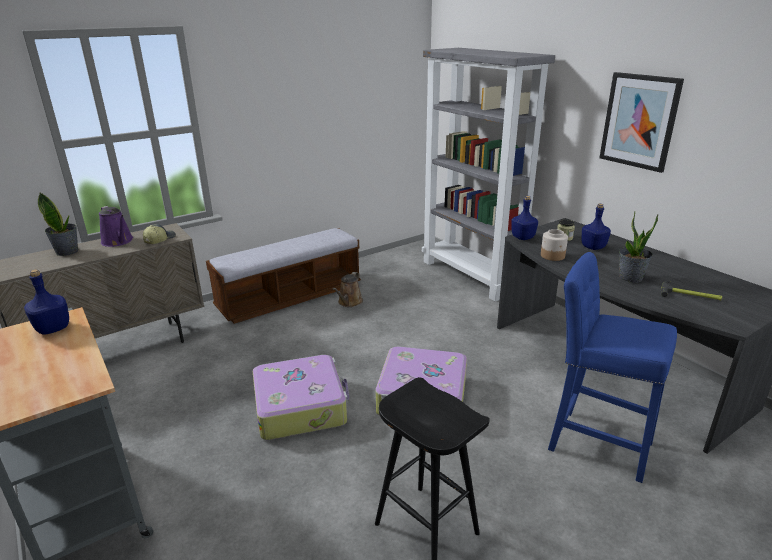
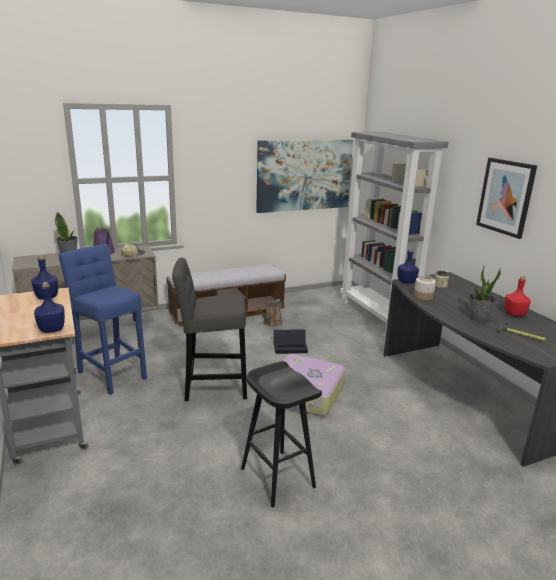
camera: 10 degrees right, 5 degrees down
suitcase [253,355,349,440] -> grey stool [172,257,247,401]
blue stool [548,252,677,483] -> blue stool moved to [59,244,147,395]
blue bottle [581,204,611,250] -> blue bottle moved to [34,282,65,333]
none -> picture [256,140,353,213]
none -> black storage box [274,329,308,354]
none -> red bottle [504,276,531,317]

